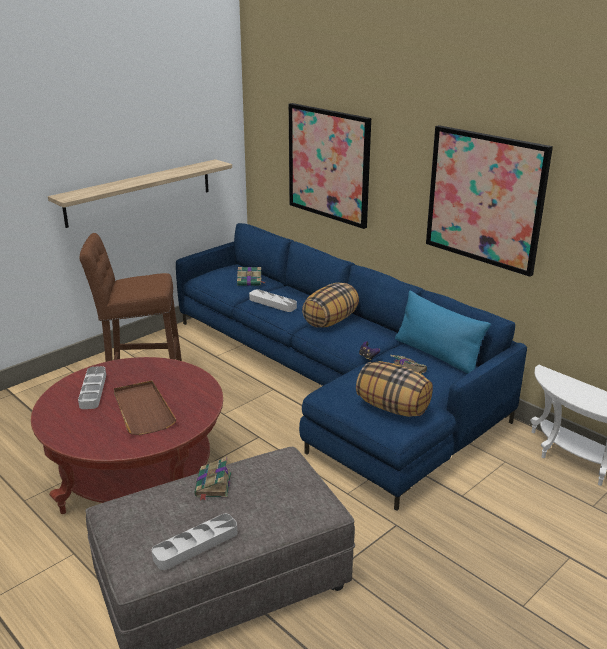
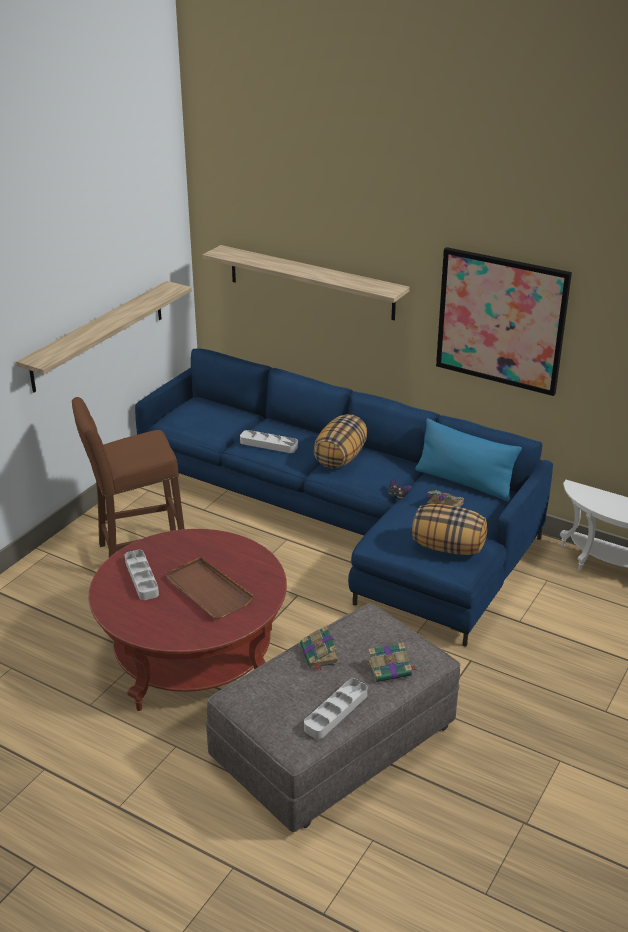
camera: 15 degrees left, 5 degrees up
book [237,267,264,286] -> book moved to [367,642,417,682]
picture [289,103,371,229] -> shelf [202,245,410,320]

